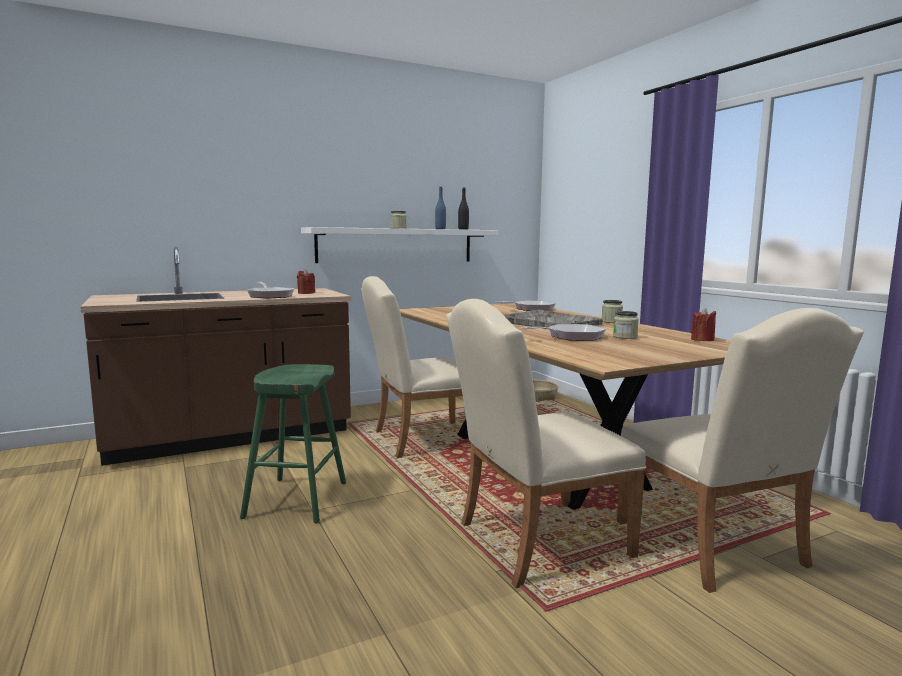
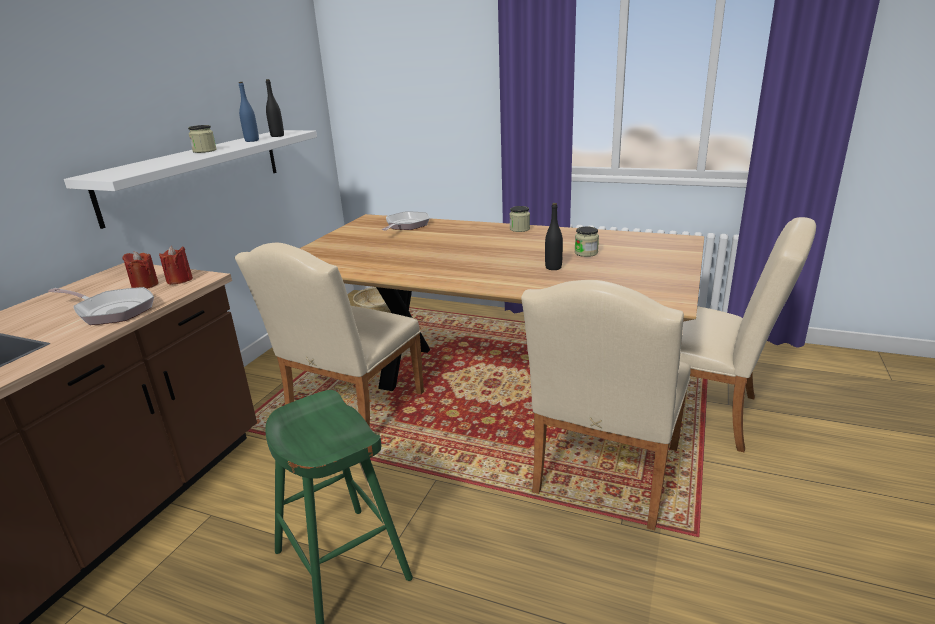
camera: 40 degrees left, 15 degrees up
grey tray [504,310,603,329] -> none
frying pan [522,324,607,341] -> black bottle [545,203,563,270]
red candle [691,308,716,341] -> red candle moved to [159,246,193,285]

